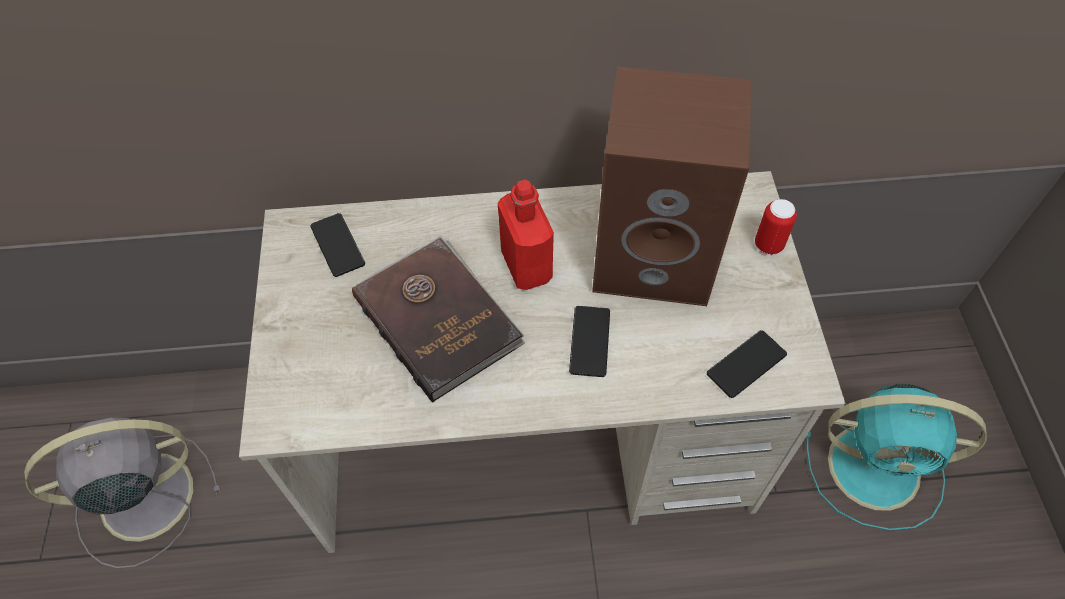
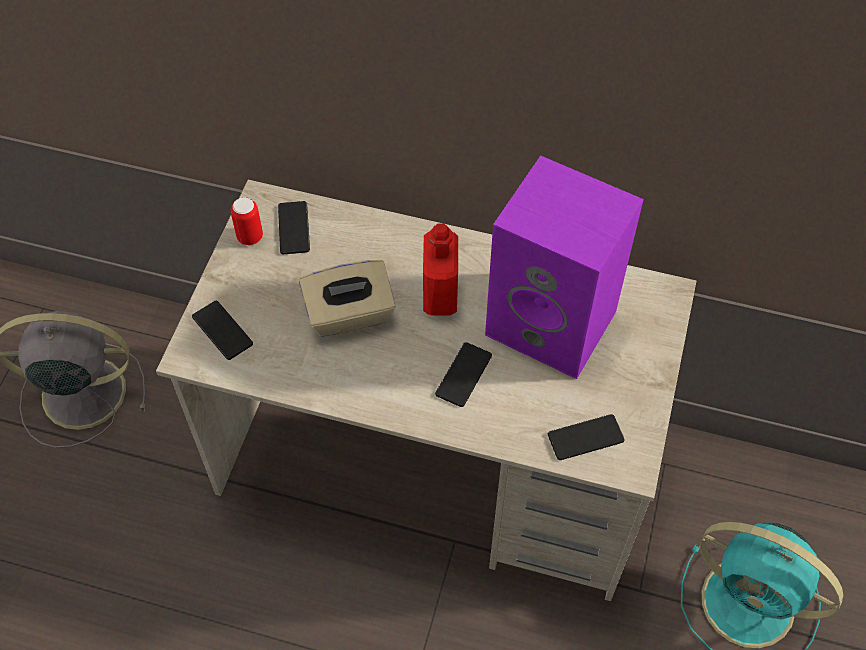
camera: 20 degrees right, 0 degrees up
brown book [352,235,525,403] -> beige tissue box [299,260,396,337]
brown speaker [592,66,751,306] -> purple speaker [485,155,644,379]
can [755,199,797,255] -> can moved to [230,197,263,245]
none -> phone [192,301,253,360]

